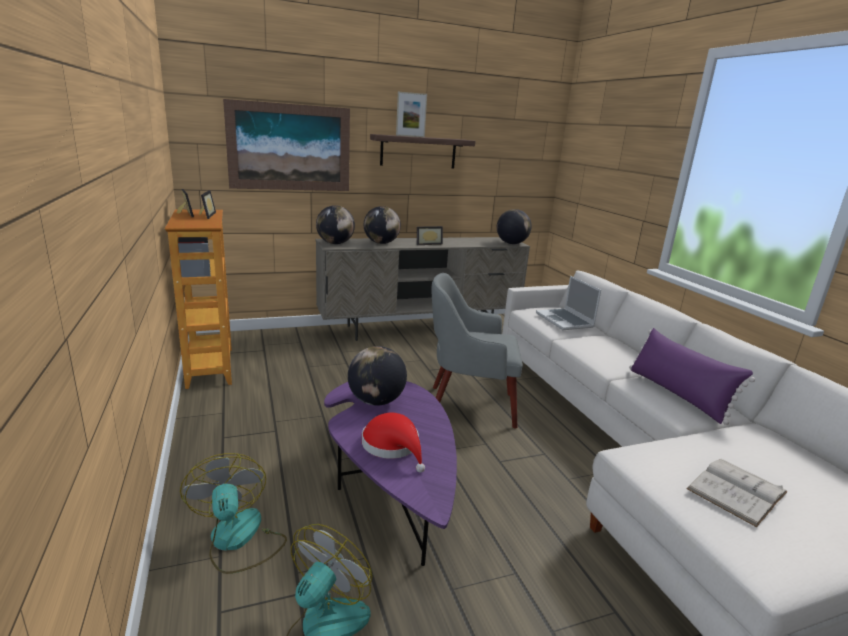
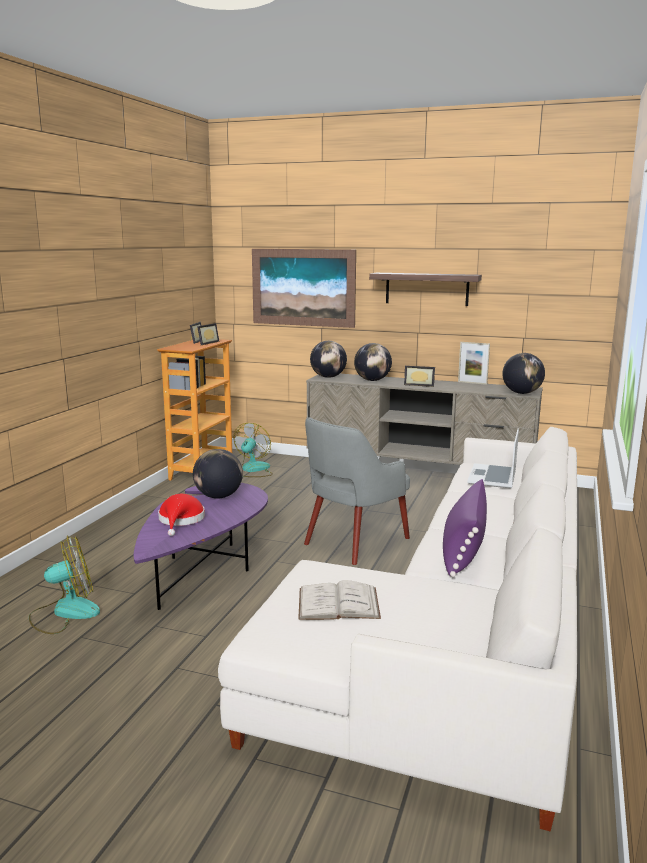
camera: 40 degrees right, 5 degrees down
fan [180,453,287,574] -> fan moved to [233,423,273,477]
picture frame [396,92,427,137] -> picture frame moved to [458,342,490,385]
grey armchair [432,273,523,429] -> grey armchair turned 90 degrees counterclockwise [304,417,410,565]

